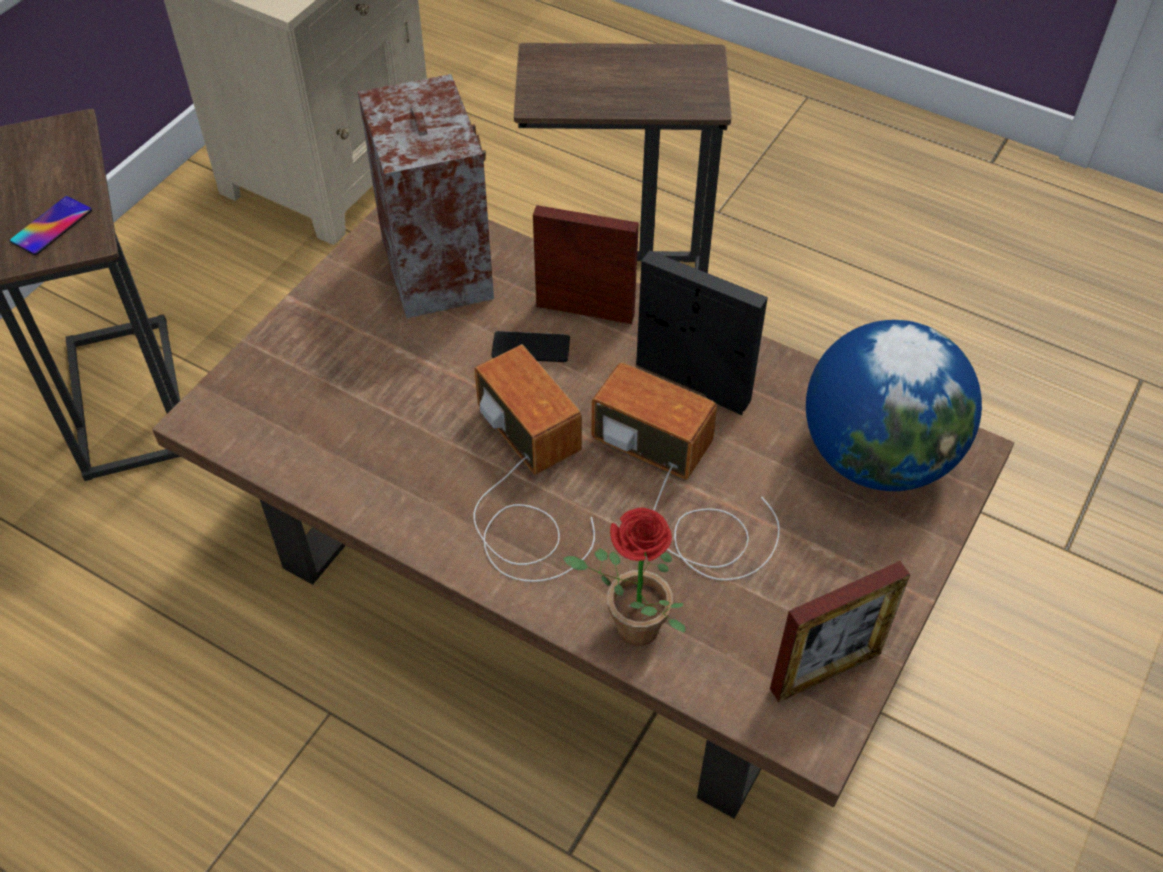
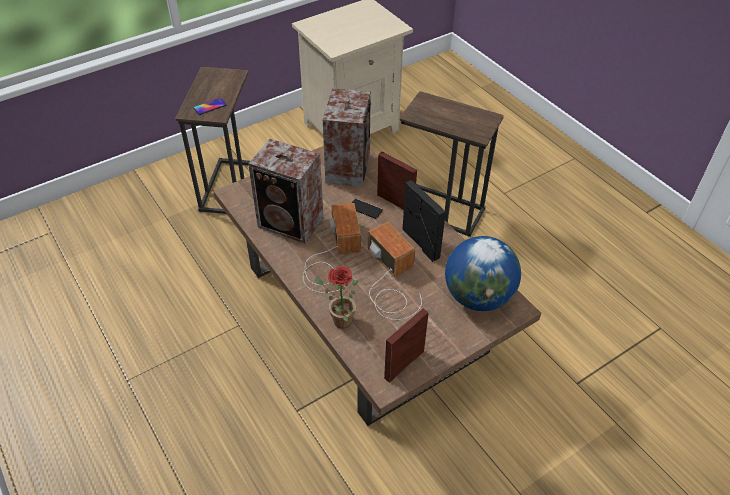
camera: 25 degrees right, 5 degrees down
picture frame [770,561,910,702] -> picture frame turned 135 degrees clockwise [384,309,429,383]
none -> speaker [248,139,323,243]

